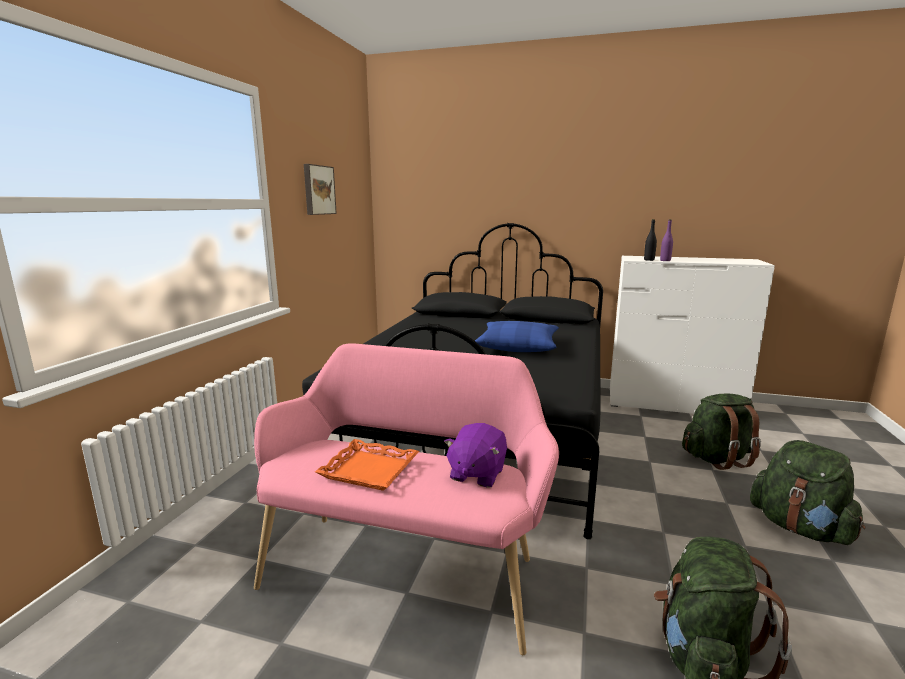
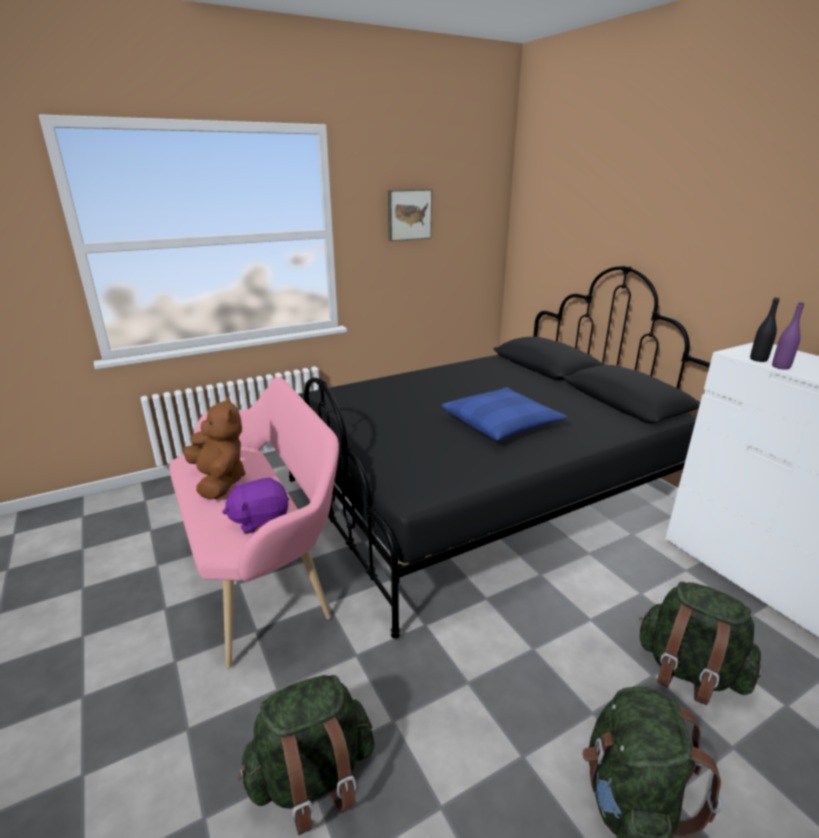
camera: 45 degrees right, 10 degrees up
orange tray [315,439,419,491] -> brown plush toy [184,397,246,499]

